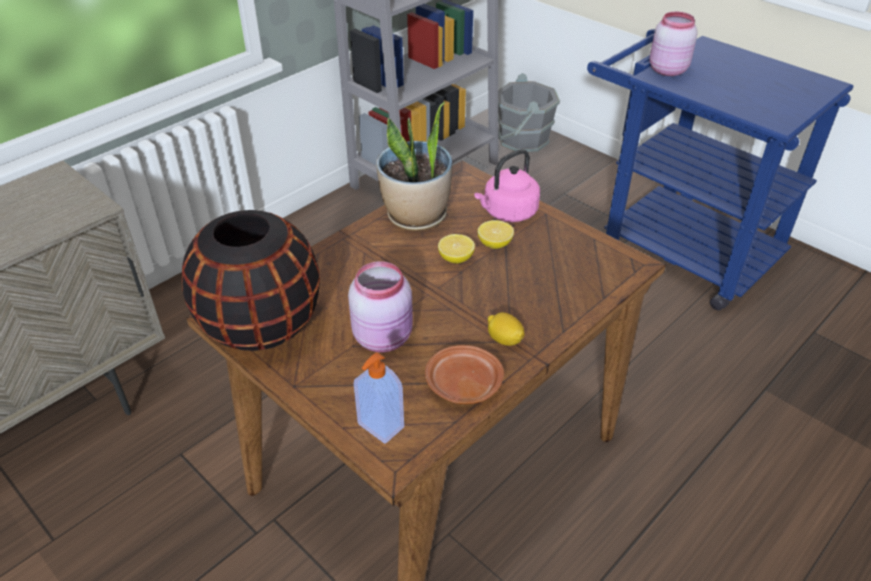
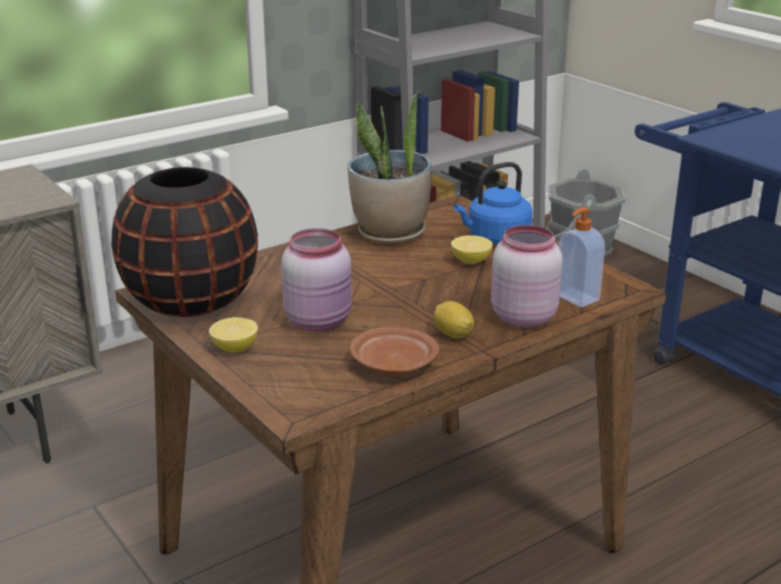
camera: 10 degrees right, 15 degrees down
soap dispenser [354,352,404,444] -> soap dispenser moved to [558,207,605,307]
lemon [438,234,475,264] -> lemon moved to [209,317,258,353]
pink kettle [474,149,540,222] -> blue kettle [454,162,533,244]
pink jar [649,12,698,76] -> pink jar moved to [491,225,563,327]

